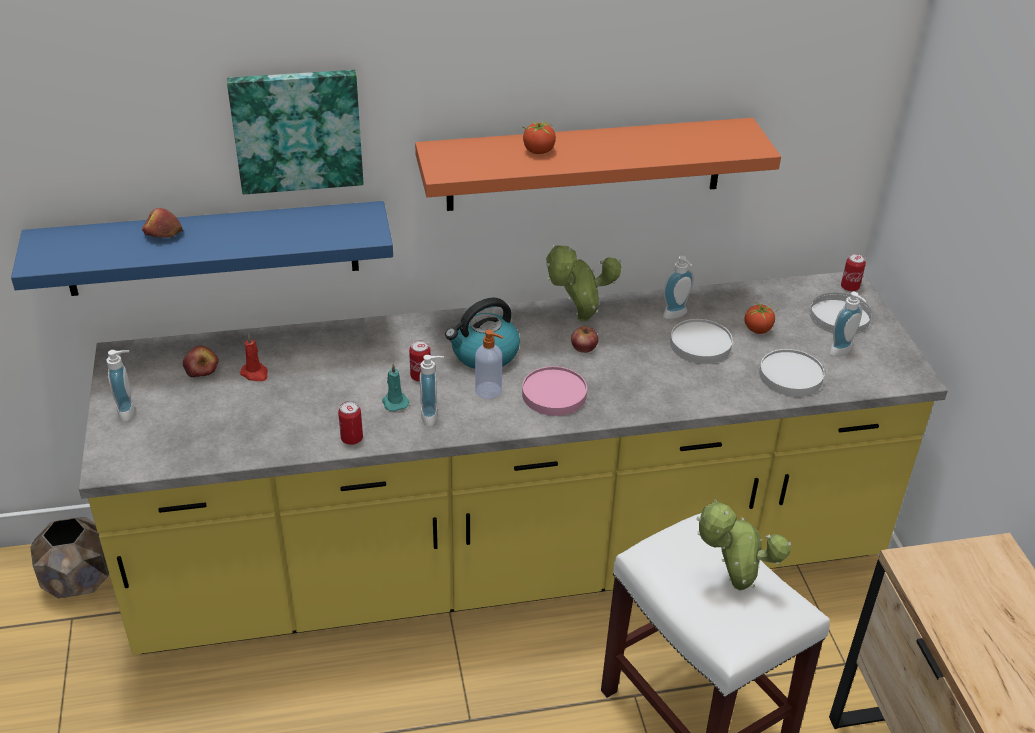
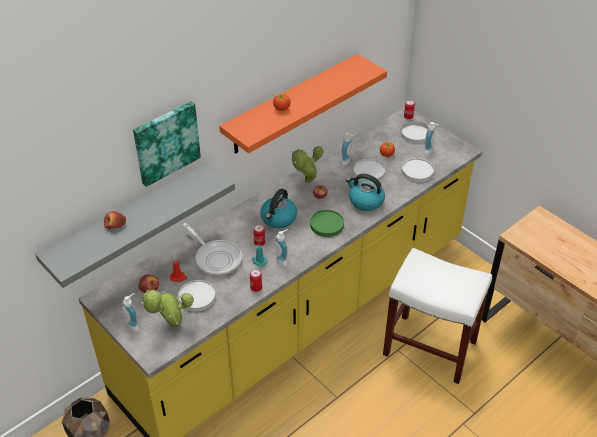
camera: 30 degrees left, 5 degrees up
blue shelf [11,201,393,296] -> grey shelf [35,161,235,288]
soap dispenser [475,329,503,399] -> none
pink plate [522,366,587,416] -> green plate [310,210,344,237]
potted plant [696,499,791,591] -> potted plant moved to [141,290,194,328]
none -> white plate [178,280,216,312]
none -> frying pan [183,223,242,275]
none -> kettle [346,174,385,211]

